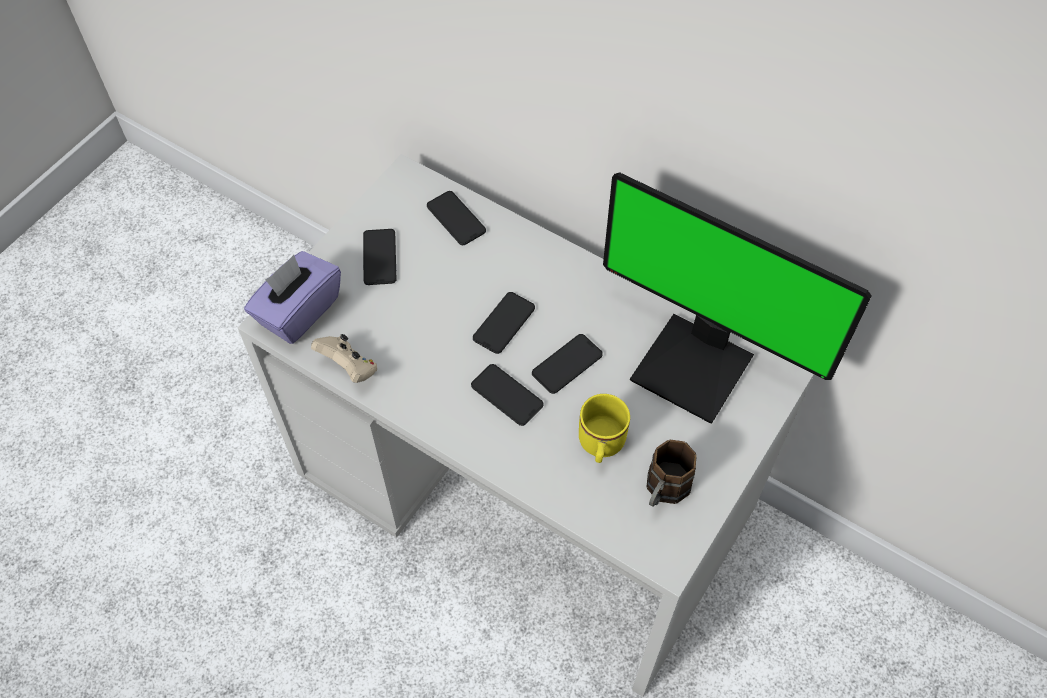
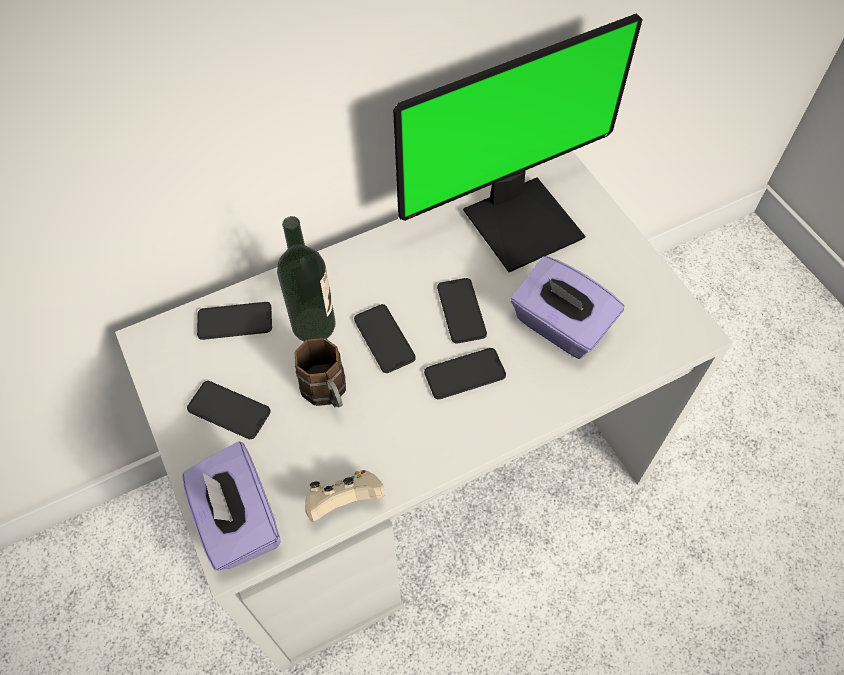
camera: 60 degrees left, 0 degrees up
yellow mug [579,394,630,463] -> purple tissue box [511,256,624,359]
brown mug [646,440,697,507] -> brown mug moved to [295,338,346,408]
none -> bottle [277,216,336,342]

